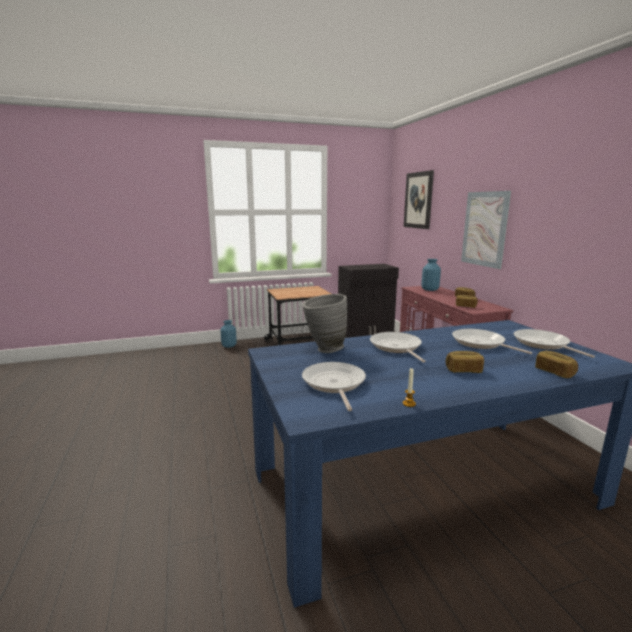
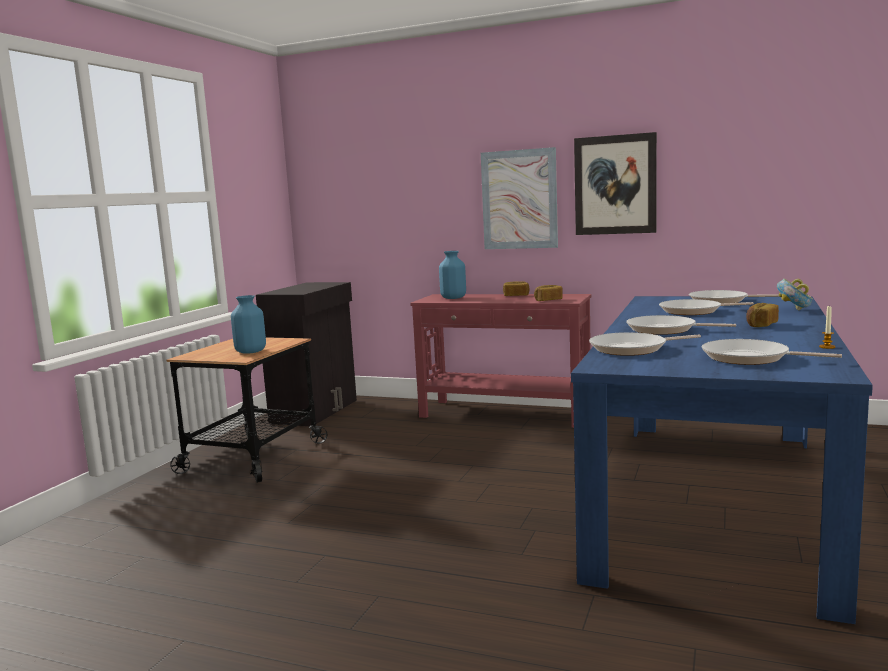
camera: 50 degrees left, 5 degrees down
blue vase [221,320,237,348] -> blue vase moved to [231,295,266,354]
grey vase [302,294,347,353] -> frying pan [589,332,701,356]
picture [404,170,434,229] -> picture moved to [574,132,657,235]
bread [535,351,578,378] -> bowl [777,279,813,310]

